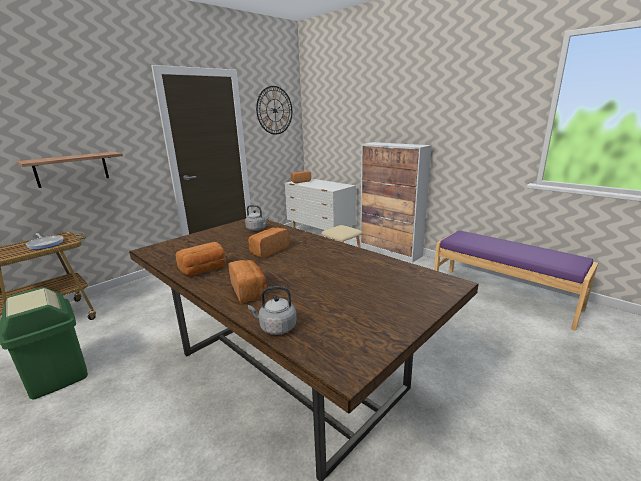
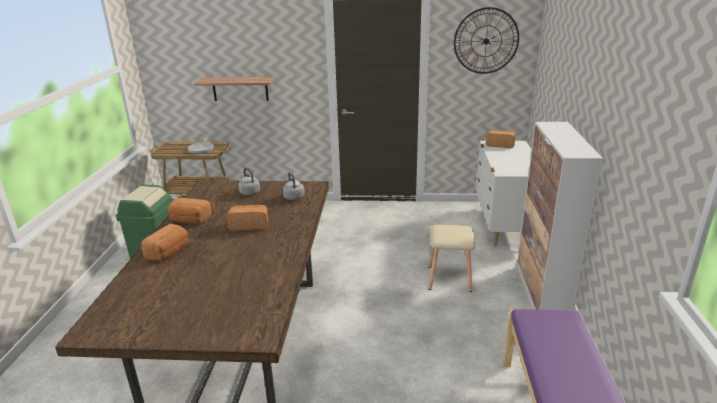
camera: 50 degrees right, 5 degrees up
grey kettle [248,286,297,335] -> grey kettle moved to [238,168,260,195]

